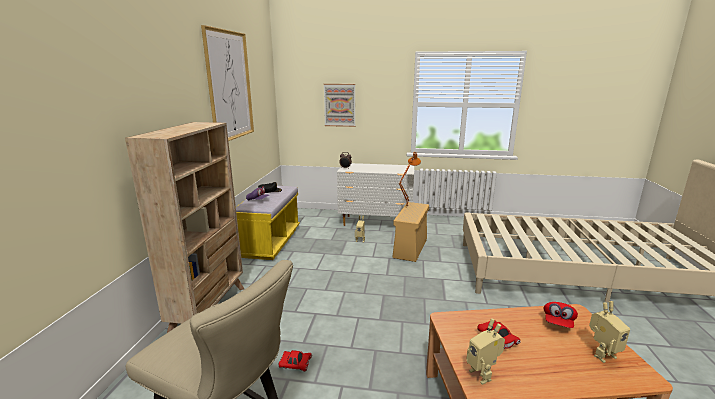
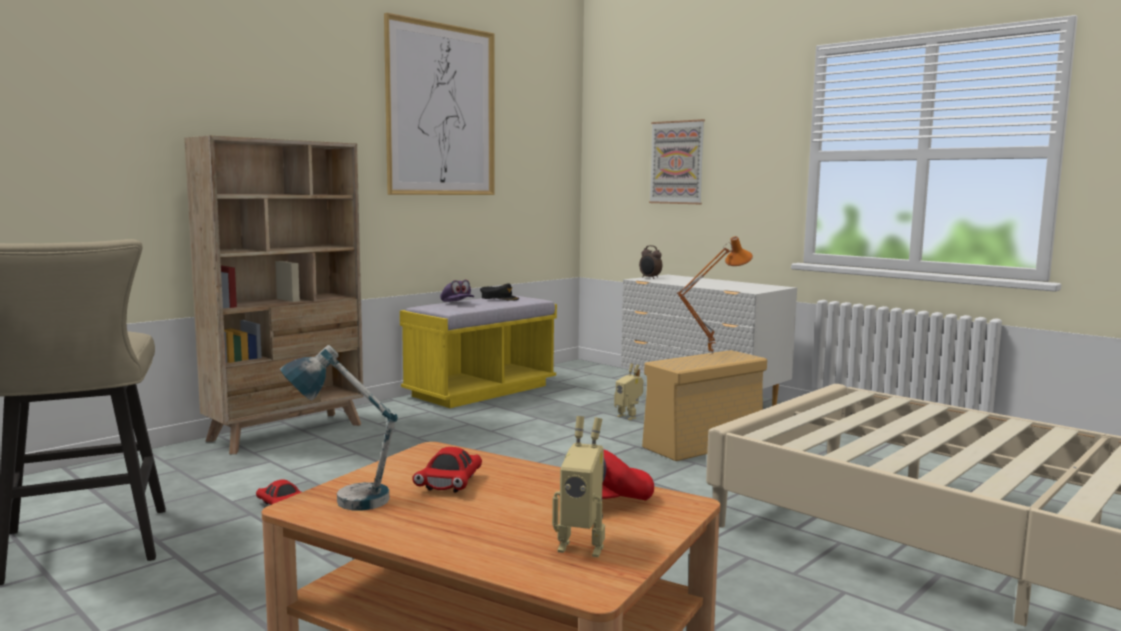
camera: 35 degrees right, 10 degrees down
toy robot [466,318,505,385] -> table lamp [280,345,398,510]

